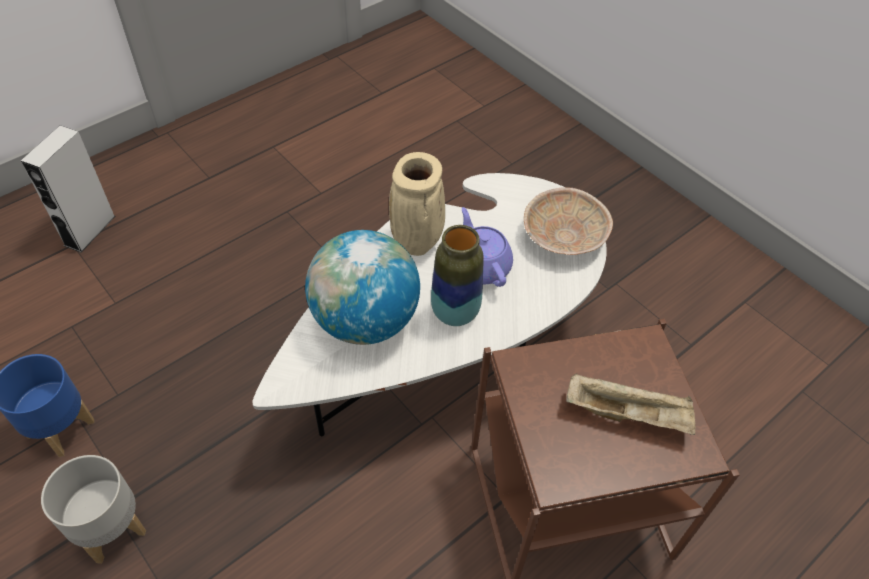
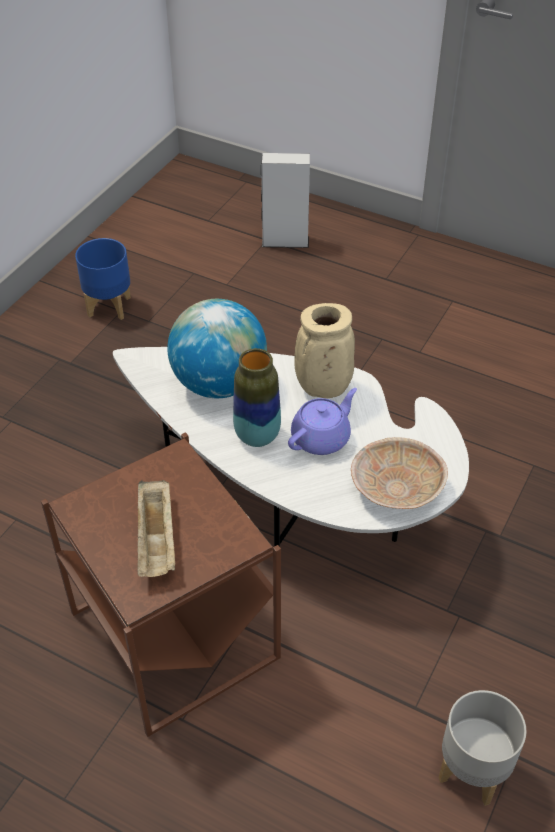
camera: 70 degrees right, 5 degrees down
grey planter [41,455,146,564] -> grey planter moved to [438,690,527,806]

